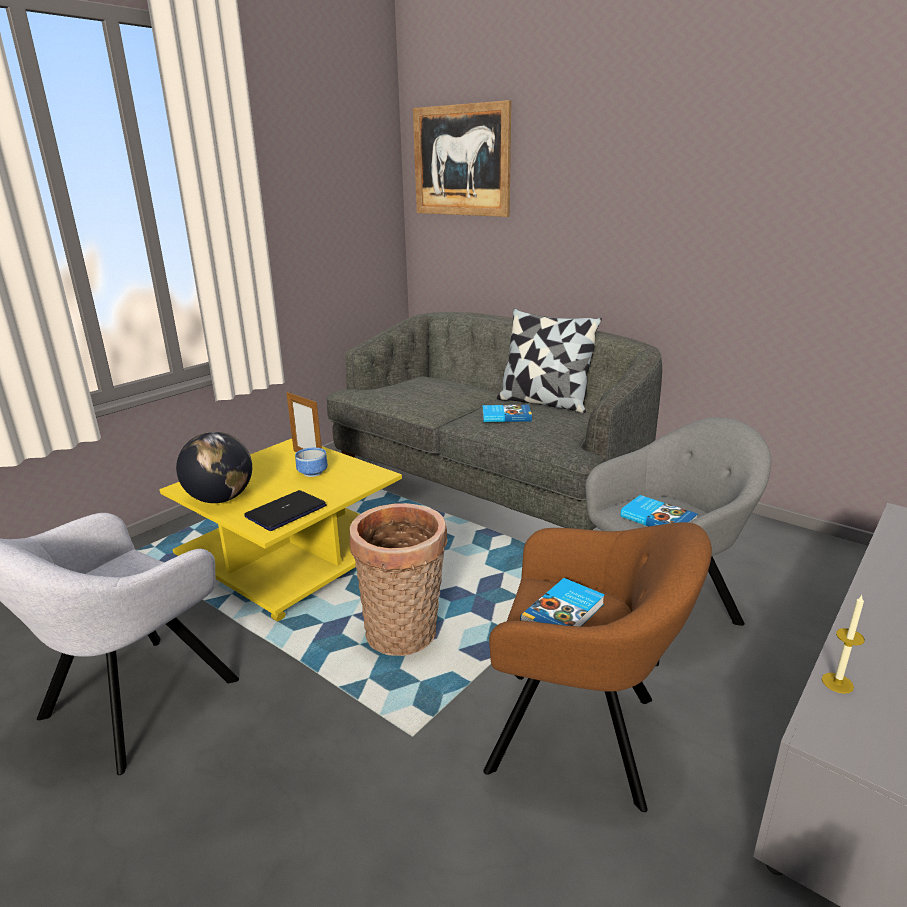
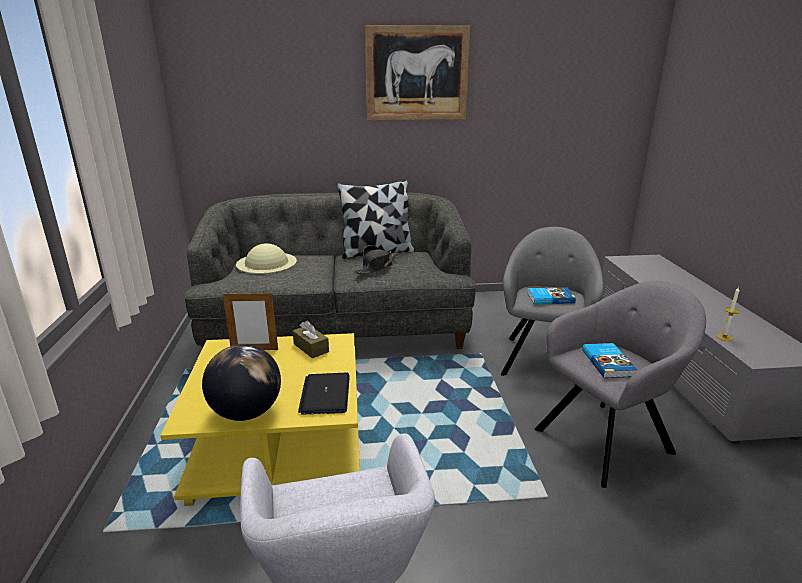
camera: 45 degrees left, 0 degrees up
bowl [295,448,328,477] -> none
basket [350,503,447,656] -> none
picture [413,100,511,217] -> picture moved to [365,25,470,120]
book [482,405,532,422] -> black hat [354,245,398,274]
brown armchair [483,522,712,812] -> grey armchair [534,281,706,488]
none -> beige hat [236,243,297,274]
none -> brown tissue box [293,320,329,358]

